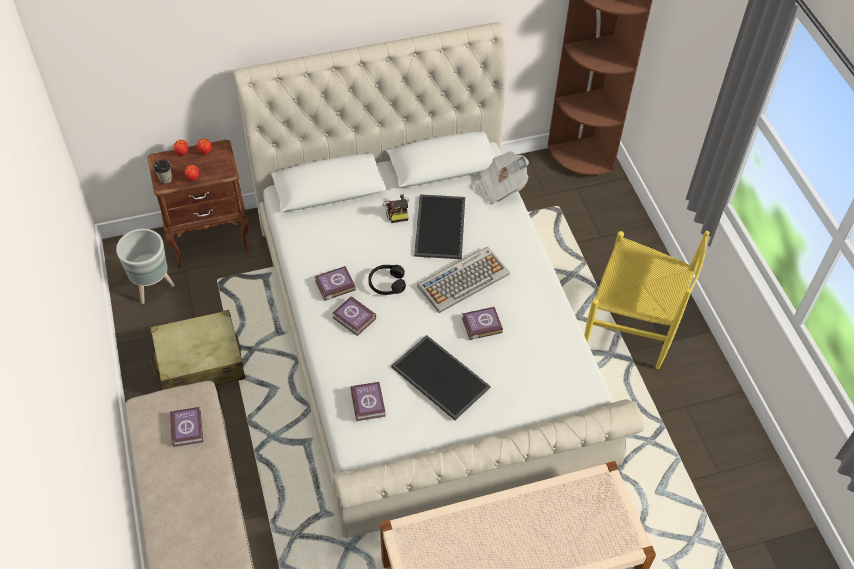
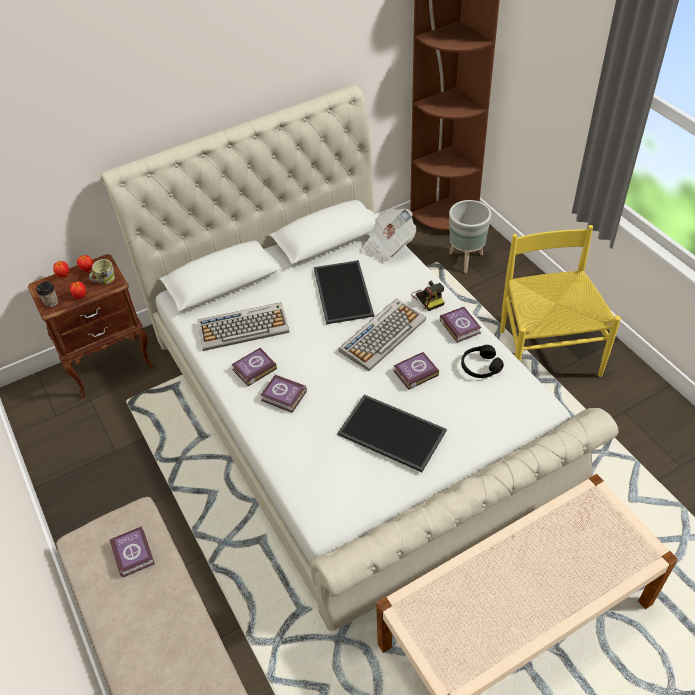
camera: 10 degrees left, 5 degrees down
grey planter [116,229,175,304] -> grey planter moved to [449,200,491,273]
beige suitcase [150,310,246,390] -> none
book [350,382,386,421] -> book moved to [440,307,481,343]
black headphones [368,265,406,295] -> black headphones moved to [461,345,504,378]
camera [383,195,409,223] -> camera moved to [411,280,444,311]
yellow chair [584,231,710,370] -> yellow chair turned 105 degrees counterclockwise [500,225,621,377]
none -> mug [89,259,115,284]
none -> keyboard [197,302,290,351]

